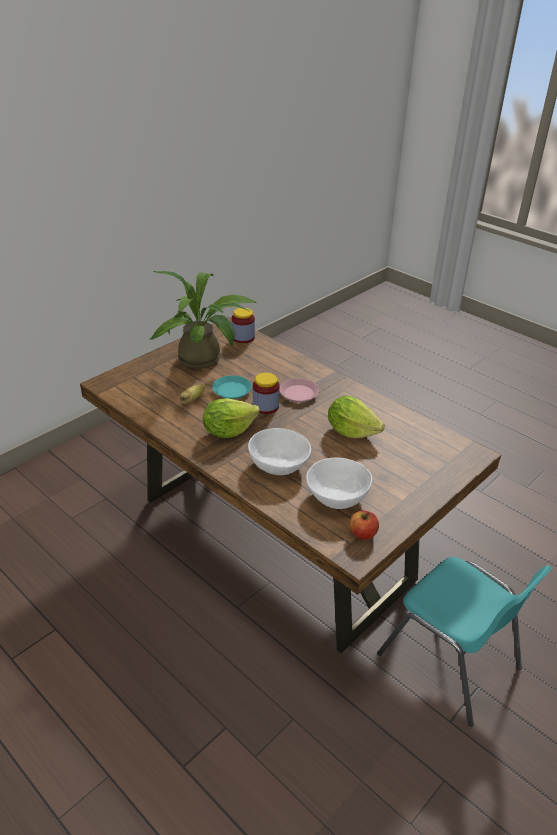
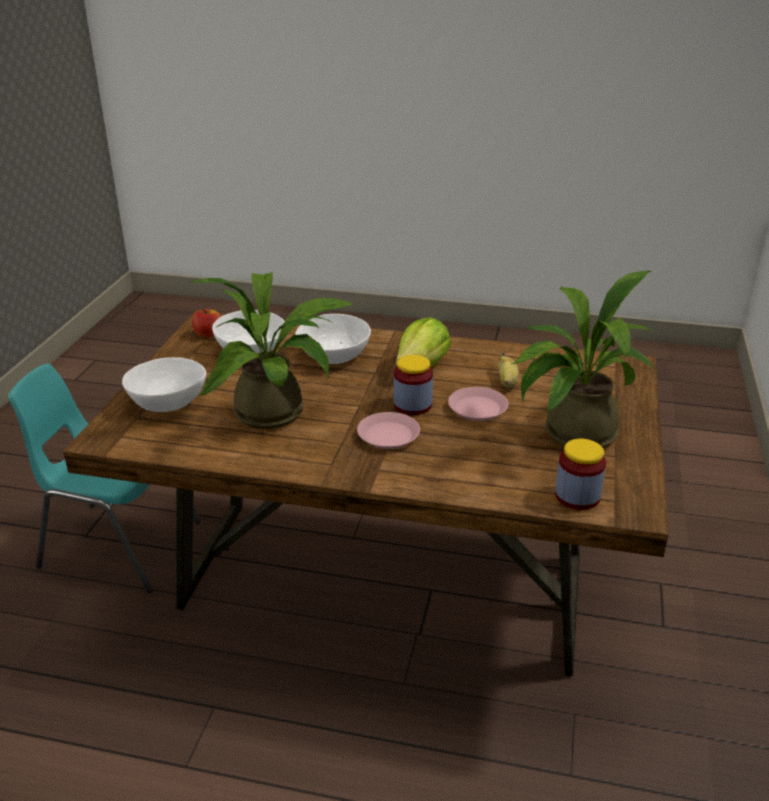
camera: 150 degrees right, 5 degrees down
turquoise plate [212,375,252,399] -> pink plate [448,387,508,421]
lettuce [328,395,385,438] -> potted plant [190,272,356,429]
none -> white bowl [122,357,206,412]

